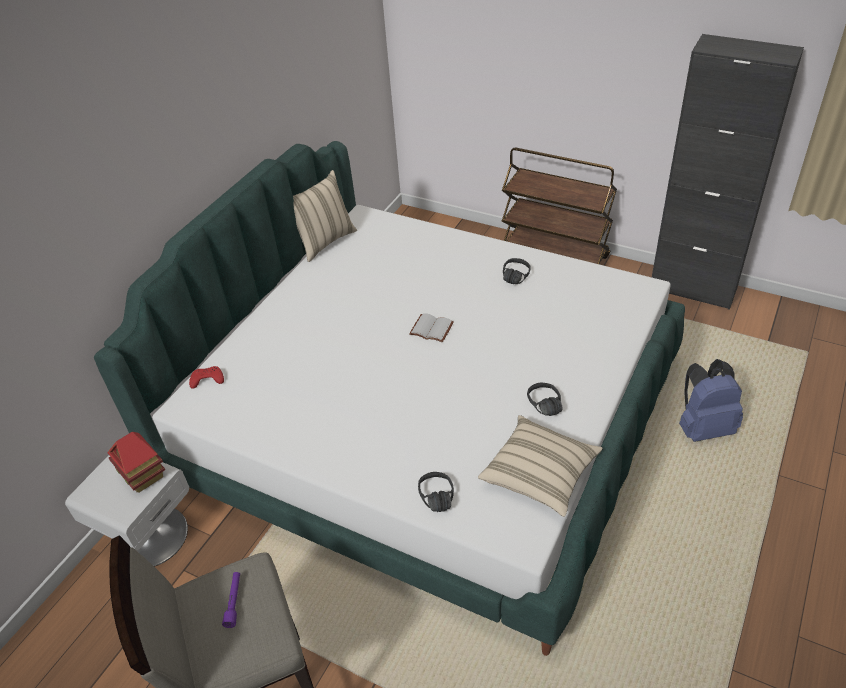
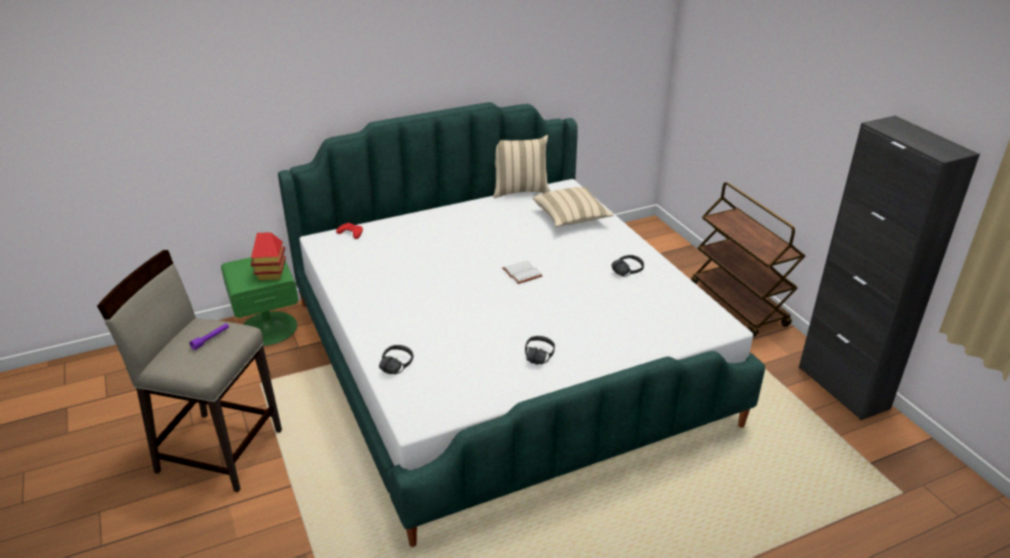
camera: 35 degrees right, 10 degrees down
white nightstand [65,455,189,567] -> green nightstand [221,257,298,346]
beige pillow [478,415,603,517] -> beige pillow moved to [533,187,614,227]
blue backpack [679,359,743,442] -> none

